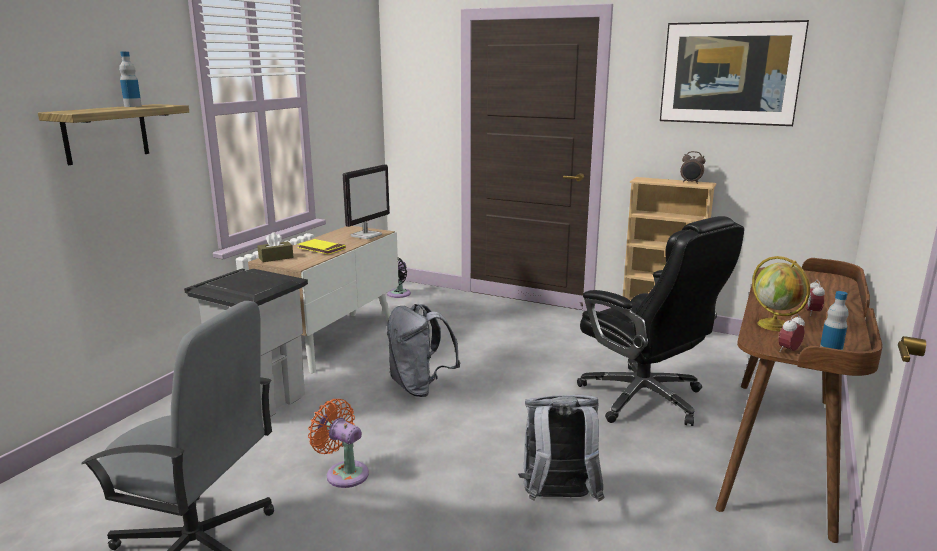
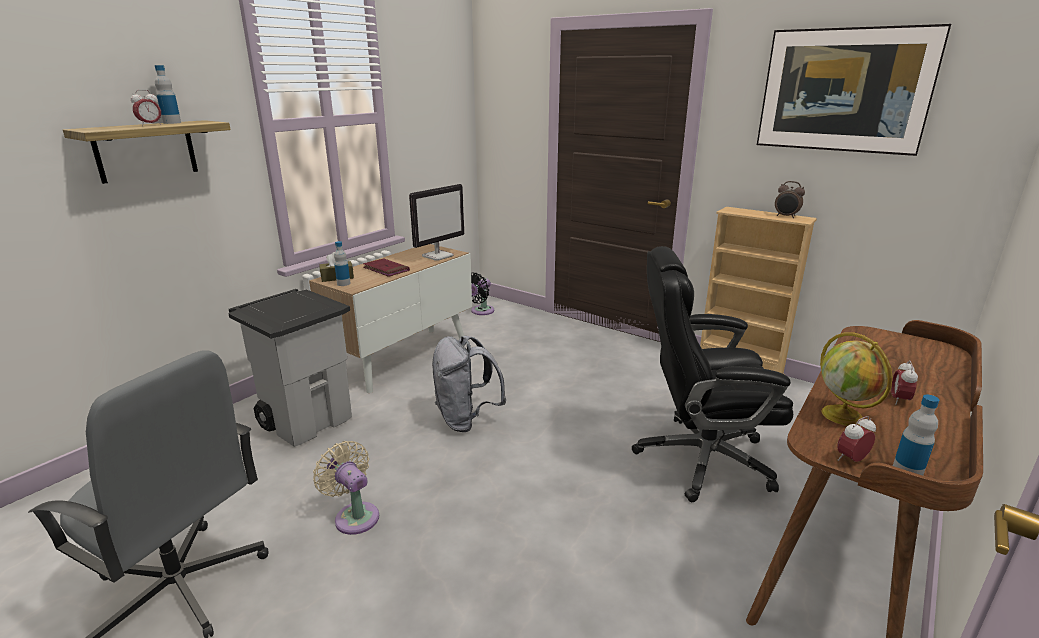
camera: 10 degrees right, 5 degrees up
yellow book [297,239,346,255] -> red book [363,259,410,277]
orange fan [308,399,369,488] -> beige fan [313,441,379,535]
grey backpack [518,394,605,501] -> none
black office chair [577,216,744,426] -> black office chair turned 120 degrees clockwise [632,246,793,502]
none -> alarm clock [131,90,161,126]
none -> bottle [334,241,351,286]

